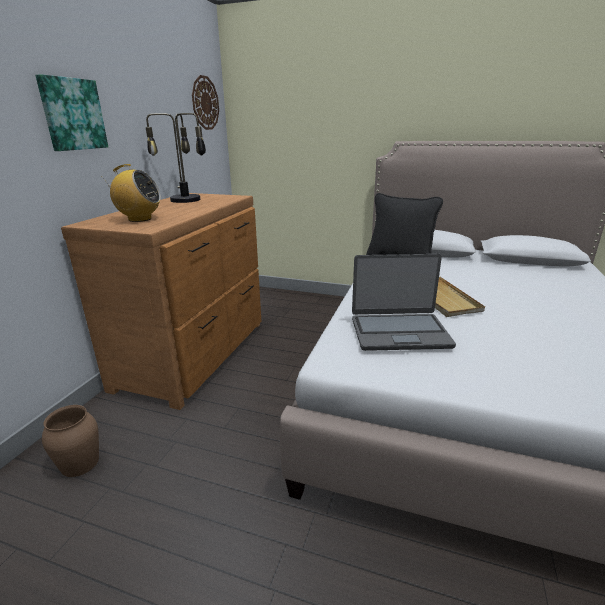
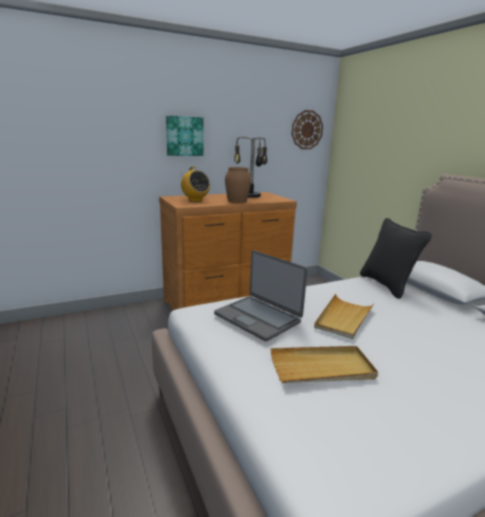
camera: 45 degrees right, 5 degrees down
brown vase [42,405,99,477] -> brown vase moved to [225,167,251,203]
none -> beige tray [271,346,378,383]

